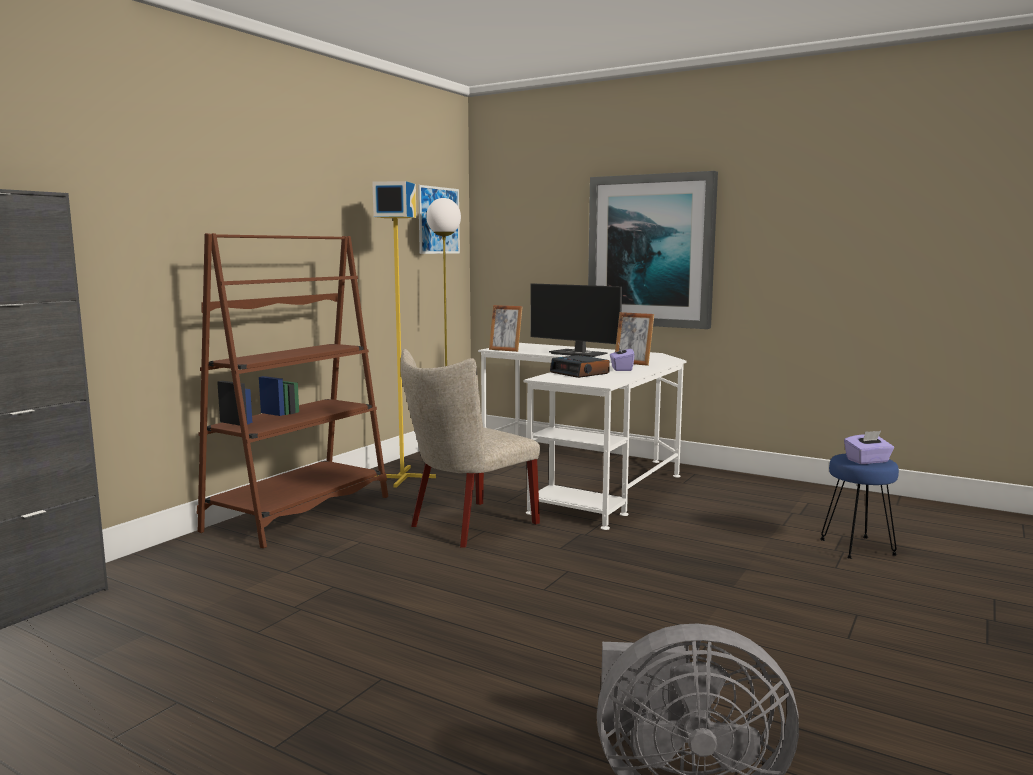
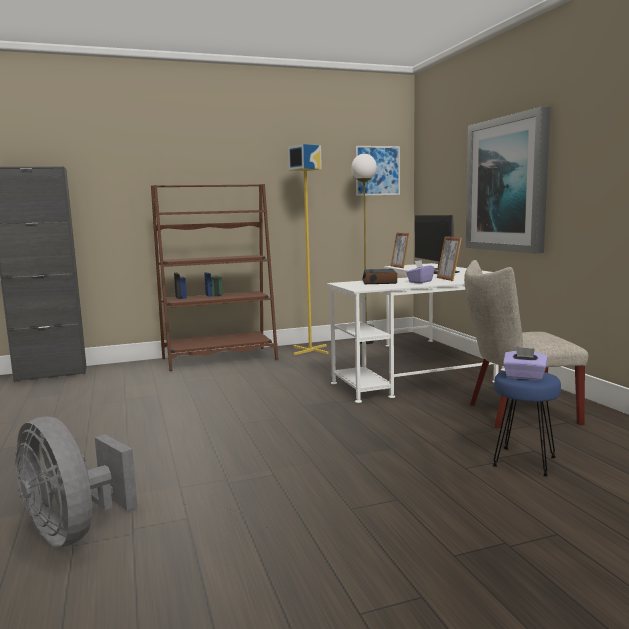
camera: 40 degrees right, 0 degrees up
beige chair [400,349,540,548] -> beige chair moved to [464,260,588,429]

